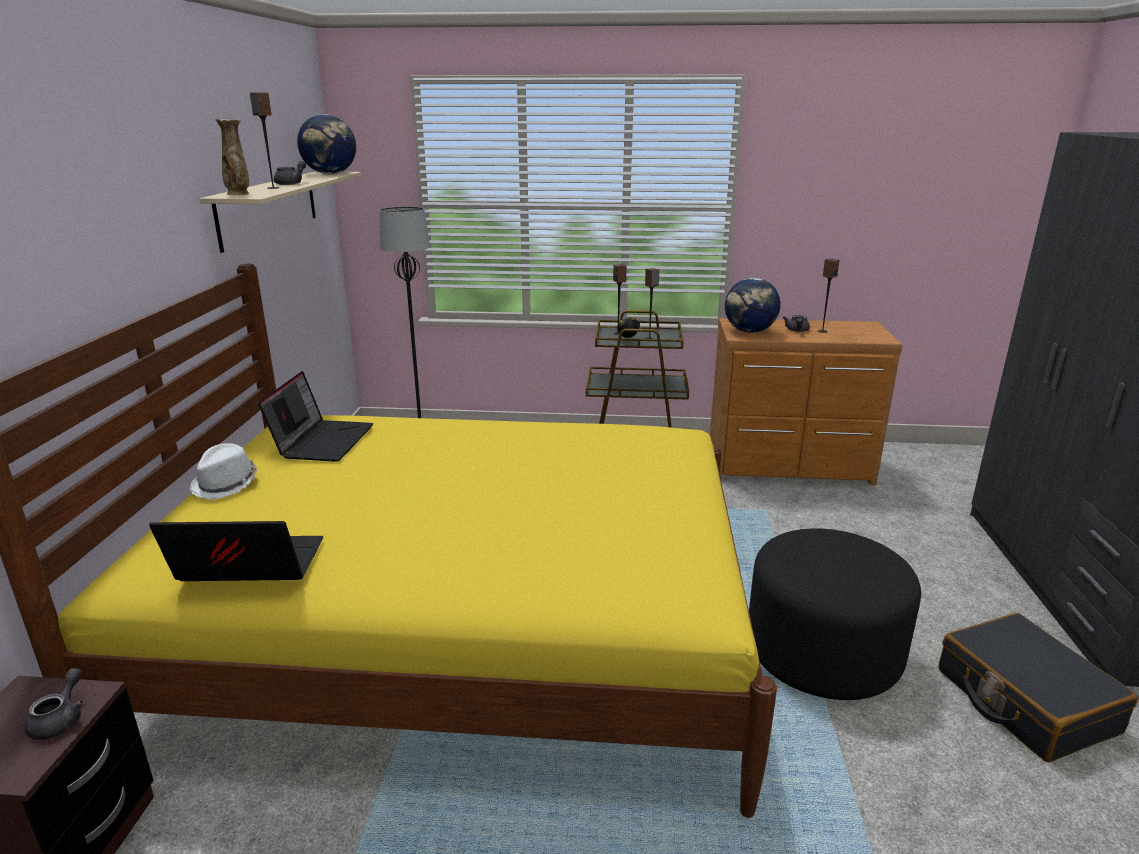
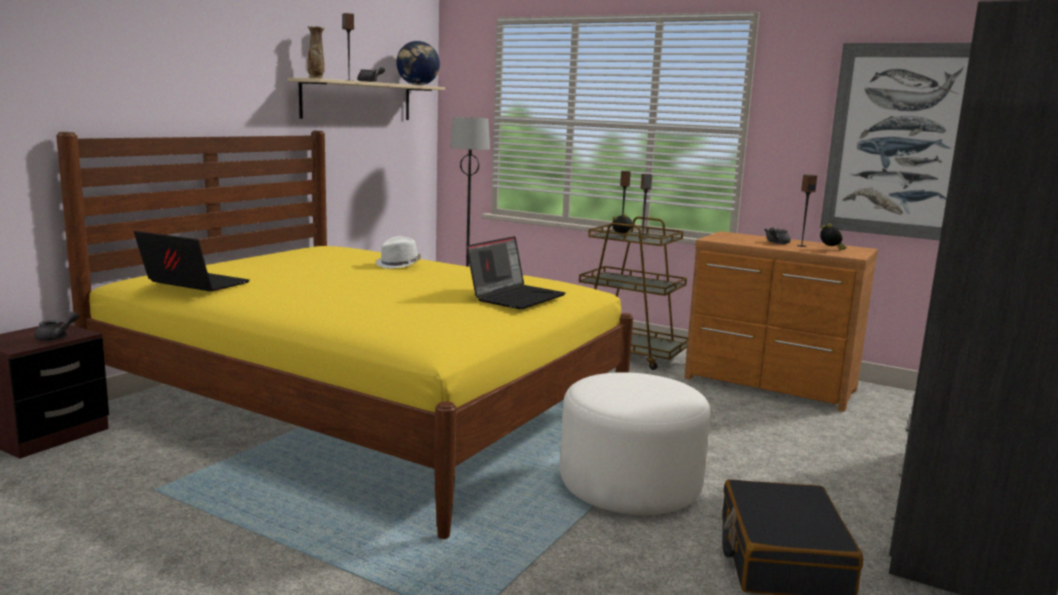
camera: 25 degrees right, 10 degrees down
white hat [190,443,257,500] -> white hat moved to [376,236,421,269]
laptop [258,371,373,462] -> laptop moved to [466,236,565,310]
globe [725,278,781,333] -> none
black ottoman [749,528,921,700] -> white ottoman [560,372,711,515]
none -> picture [820,43,971,241]
none -> alarm clock [820,223,847,250]

